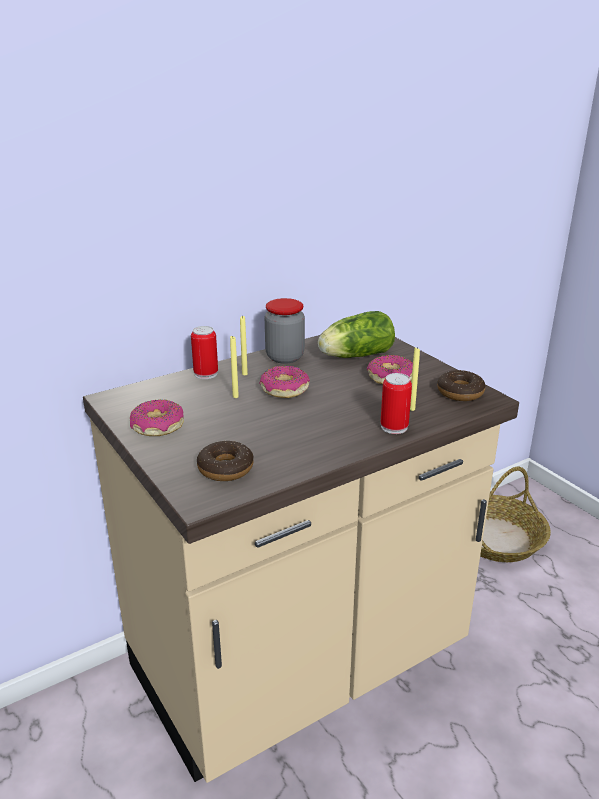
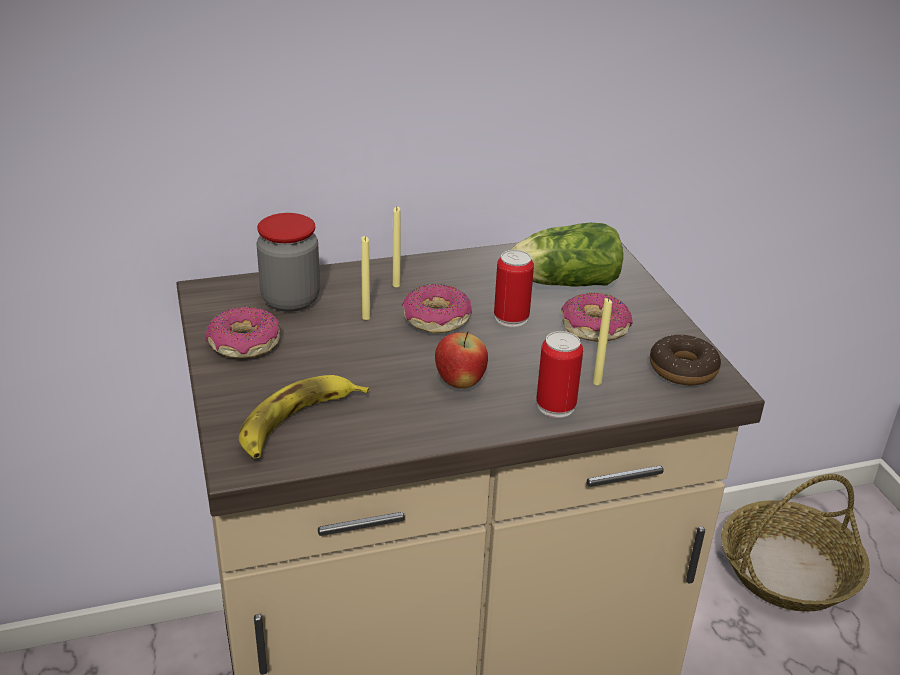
camera: 15 degrees right, 5 degrees up
can [191,326,218,379] -> can moved to [494,250,534,327]
donut [197,441,254,481] -> banana [239,375,369,459]
jar [265,298,305,364] -> jar moved to [257,213,320,312]
none -> apple [435,331,488,389]

